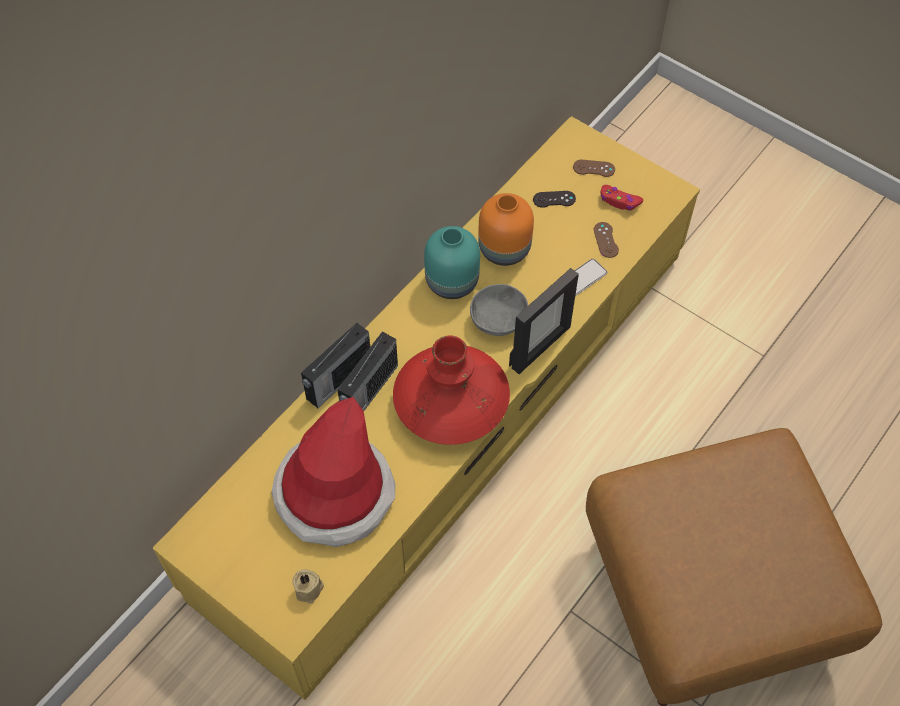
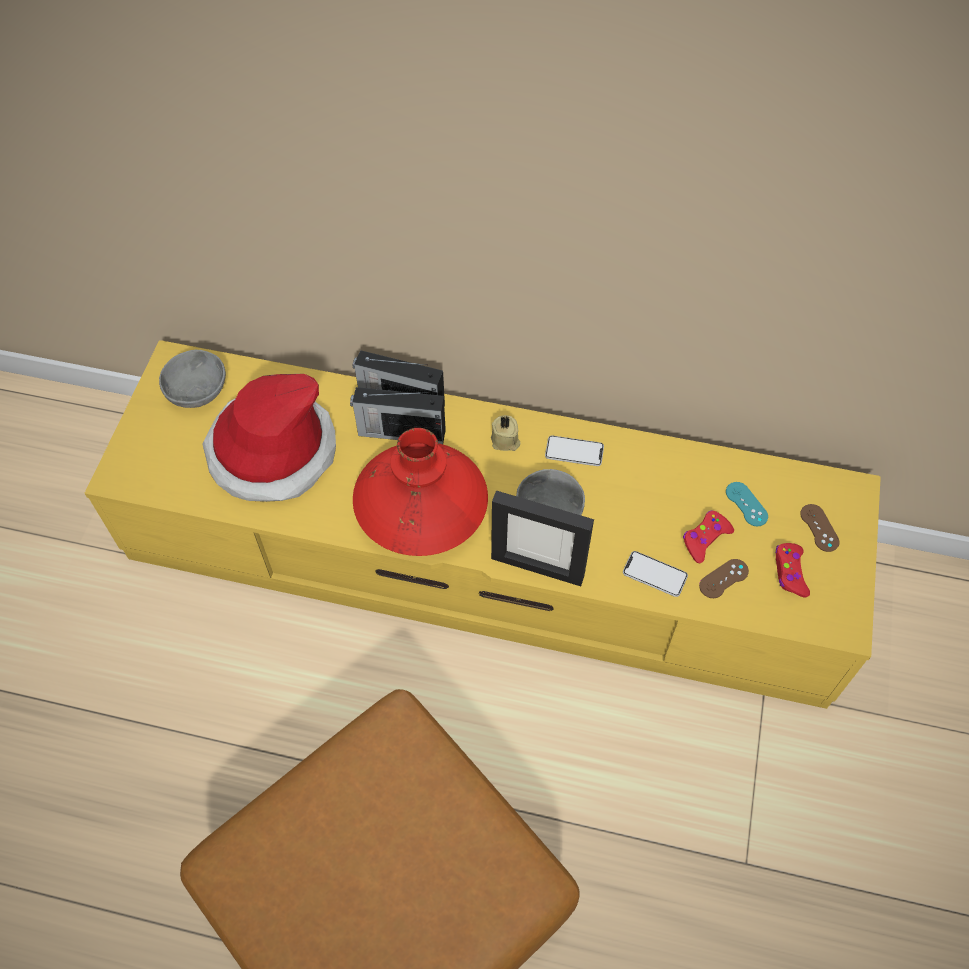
camera: 65 degrees right, 0 degrees up
beige candle [292,569,324,604] -> beige candle moved to [491,415,520,451]
turquoise vase [424,226,480,299] -> phone [545,435,604,466]
orange vase [478,193,534,266] -> none
black game controller [533,191,576,208] -> turquoise game controller [726,482,768,526]
none -> grey bowl [159,349,226,408]
none -> red game controller [683,510,734,563]

